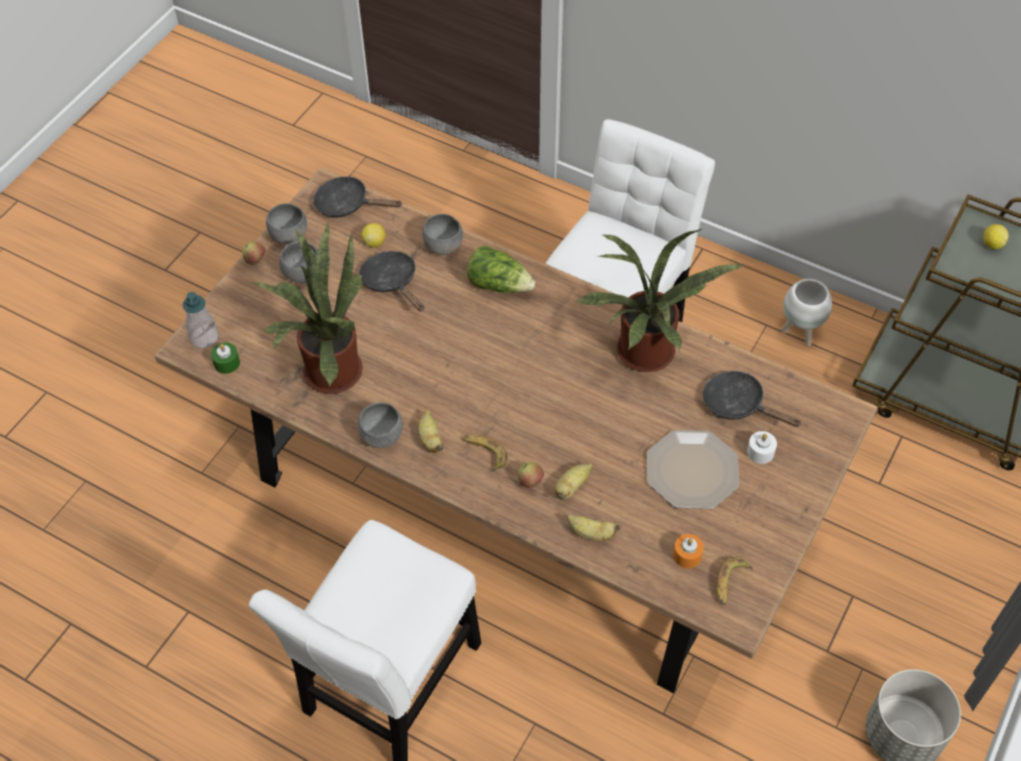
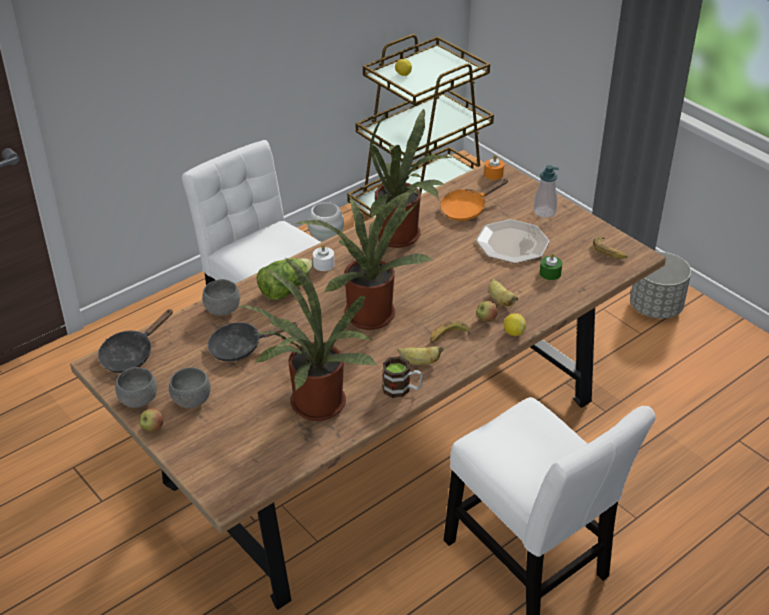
camera: 70 degrees left, 15 degrees down
soap dispenser [183,292,219,348] -> soap dispenser moved to [534,165,559,218]
green candle [211,343,240,374] -> green candle moved to [540,253,562,280]
grey bowl [358,402,403,448] -> mug [383,356,423,398]
lemon [362,223,386,247] -> lemon moved to [504,313,526,336]
banana [567,514,621,541] -> none
orange candle [673,534,704,568] -> orange candle moved to [484,155,504,180]
black frying pan [702,371,802,427] -> orange frying pan [440,178,508,221]
white candle [747,431,777,464] -> white candle moved to [313,244,334,271]
none -> potted plant [294,189,433,330]

